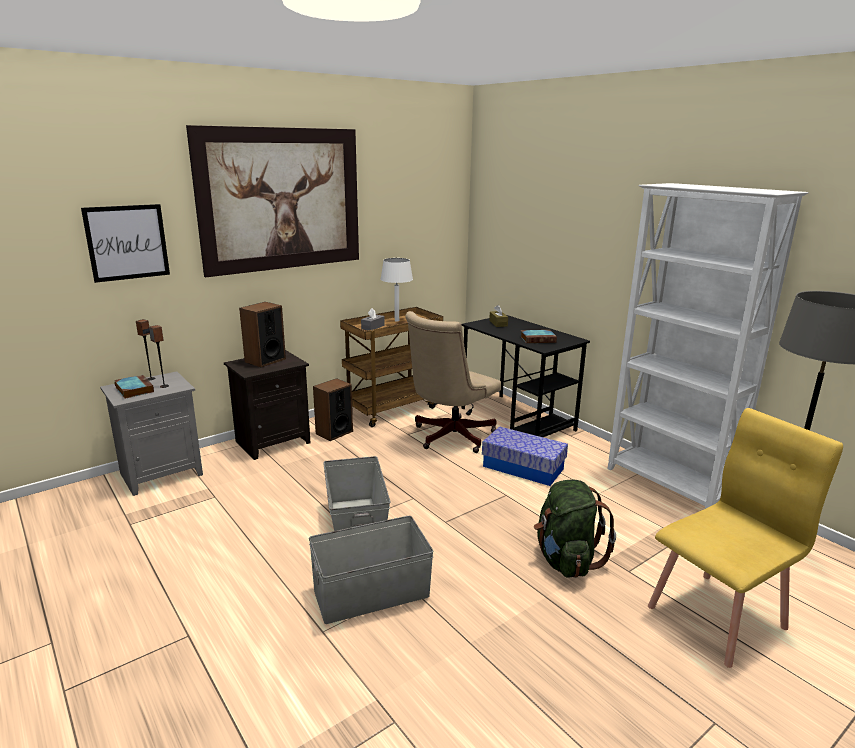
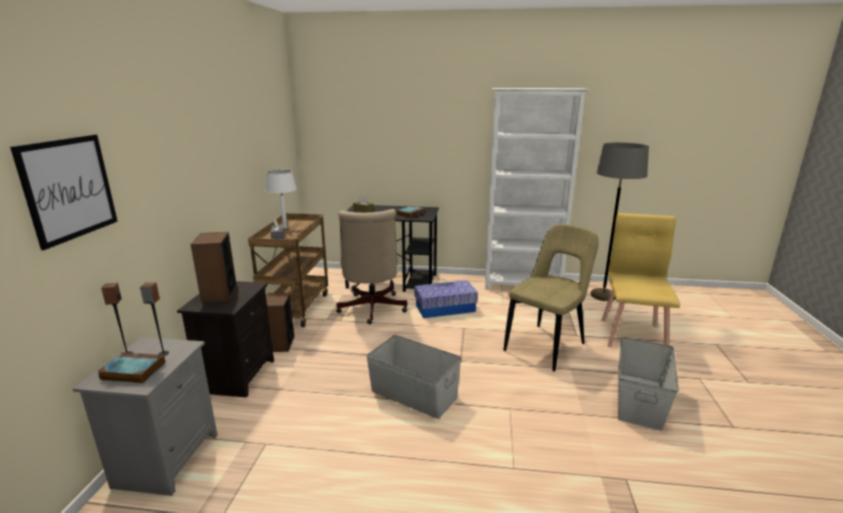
camera: 45 degrees left, 0 degrees up
picture [186,125,359,277] -> none
grey storage box [309,516,434,624] -> grey storage box moved to [618,337,679,431]
green backpack [534,479,616,578] -> beige chair [504,224,599,372]

